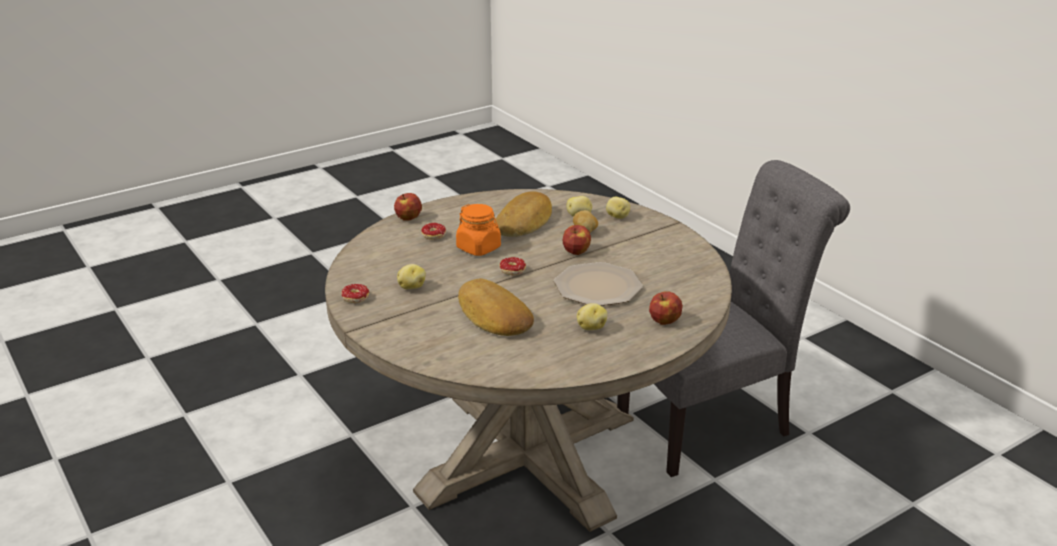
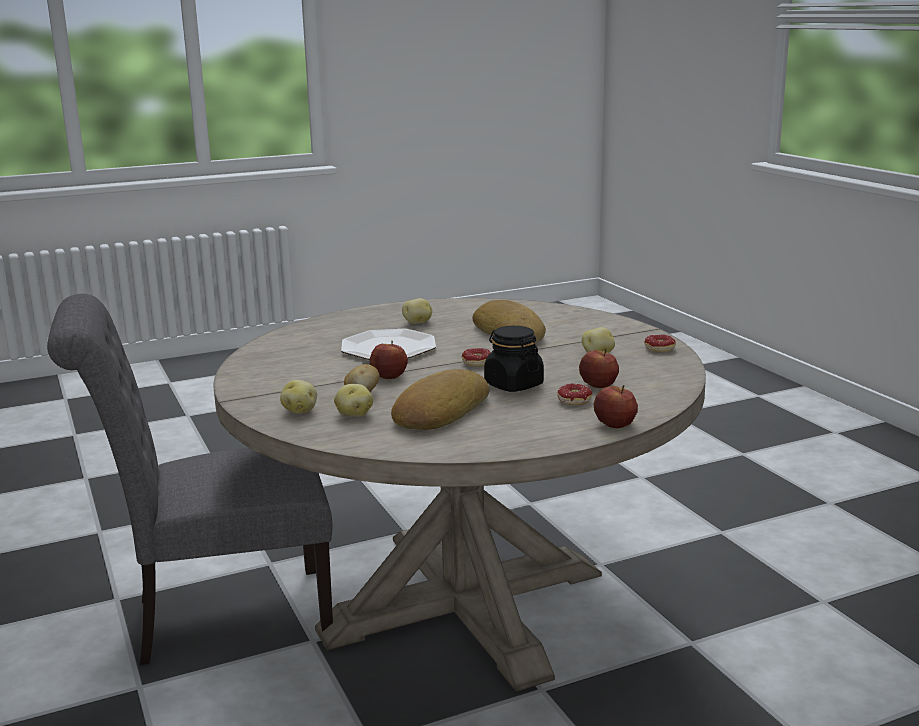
camera: 170 degrees left, 10 degrees down
orange jar [456,204,501,256] -> black jar [484,326,544,392]
apple [649,291,683,325] -> apple moved to [579,349,619,388]

